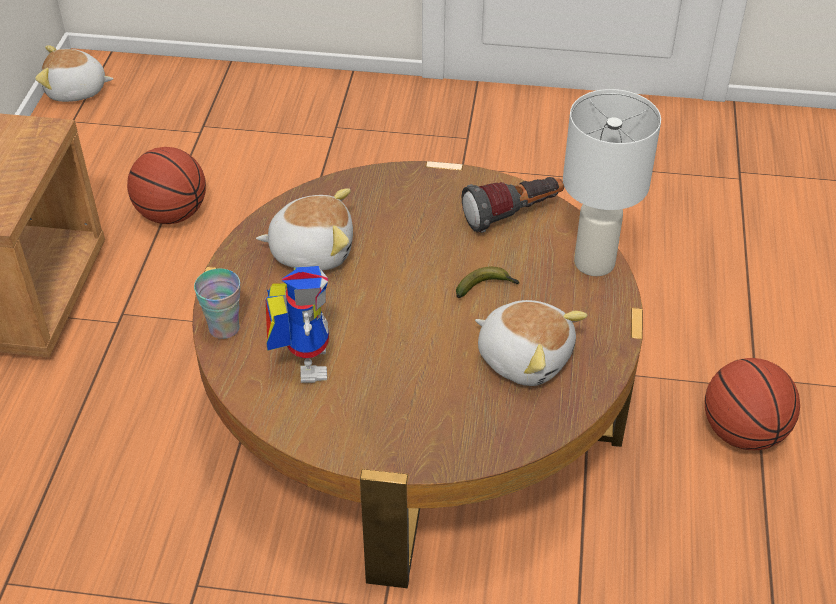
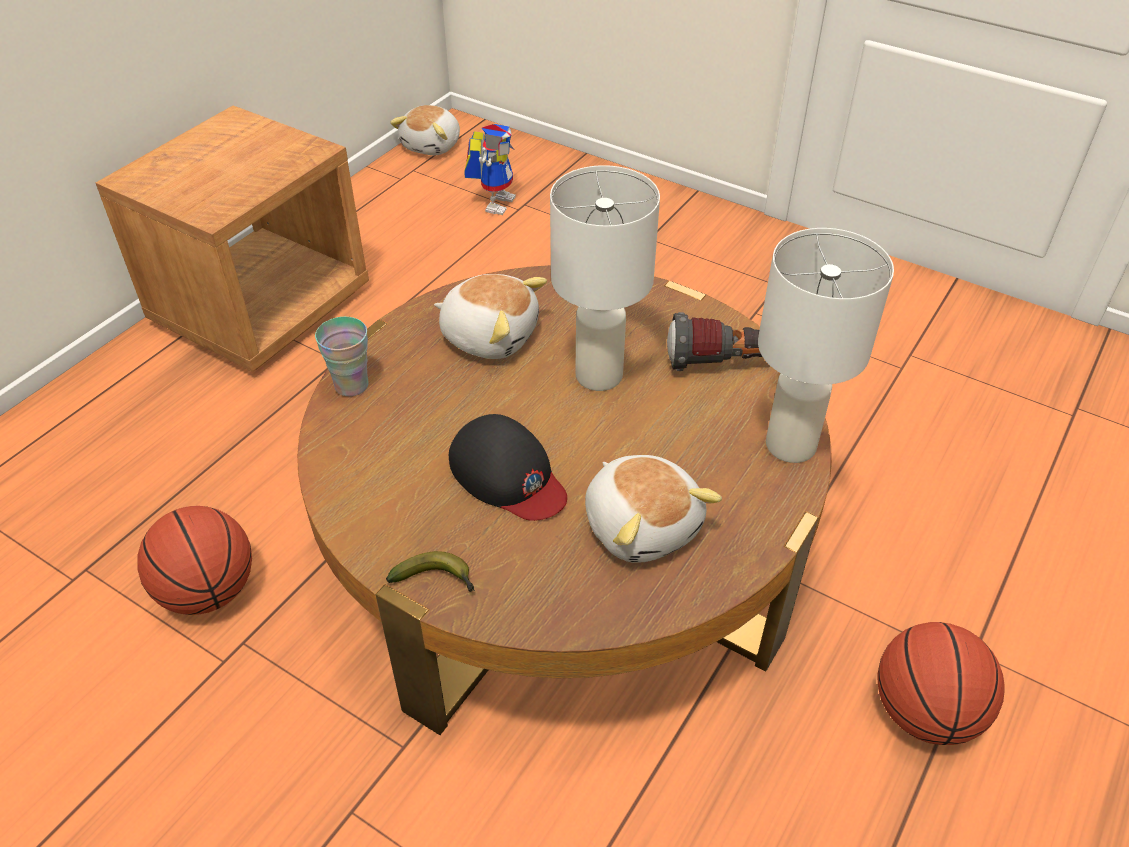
camera: 25 degrees right, 0 degrees up
plush toy [35,45,114,102] -> plush toy turned 90 degrees counterclockwise [390,105,460,155]
basketball [127,147,206,224] -> basketball moved to [137,506,252,615]
toy robot [265,266,329,383] -> toy robot moved to [464,124,516,215]
banana [456,267,519,298] -> banana moved to [386,551,475,592]
none -> black cap [449,414,567,521]
none -> white table lamp [550,165,660,391]

